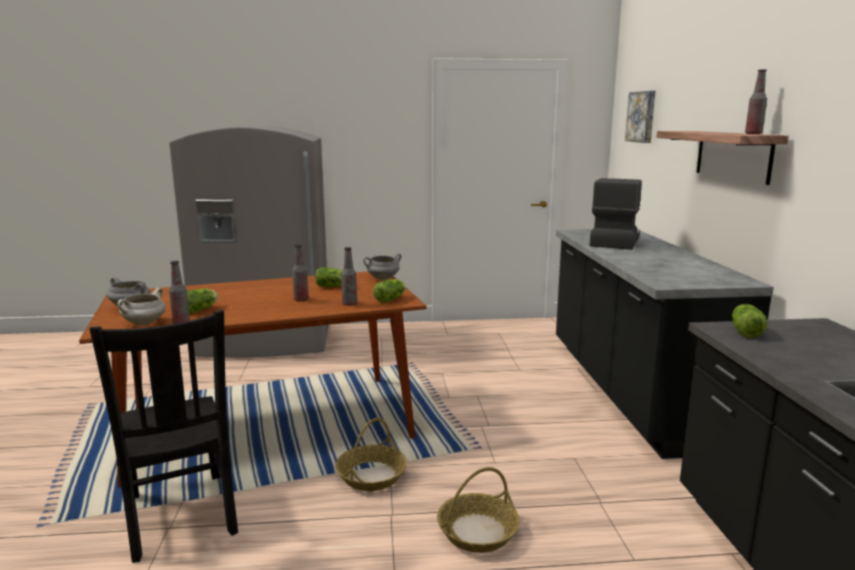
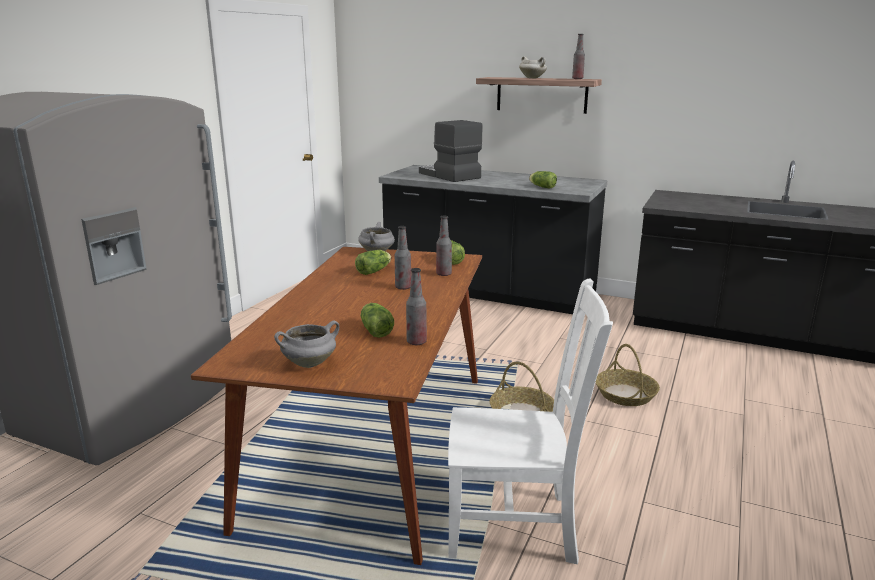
camera: 60 degrees left, 5 degrees up
black chair [89,310,238,563] -> white chair [448,278,613,564]
white cooking pot [117,288,166,326] -> white cooking pot moved to [519,56,547,78]
picture [625,91,656,143] -> none
lettuce [732,304,768,338] -> lettuce moved to [529,171,557,189]

